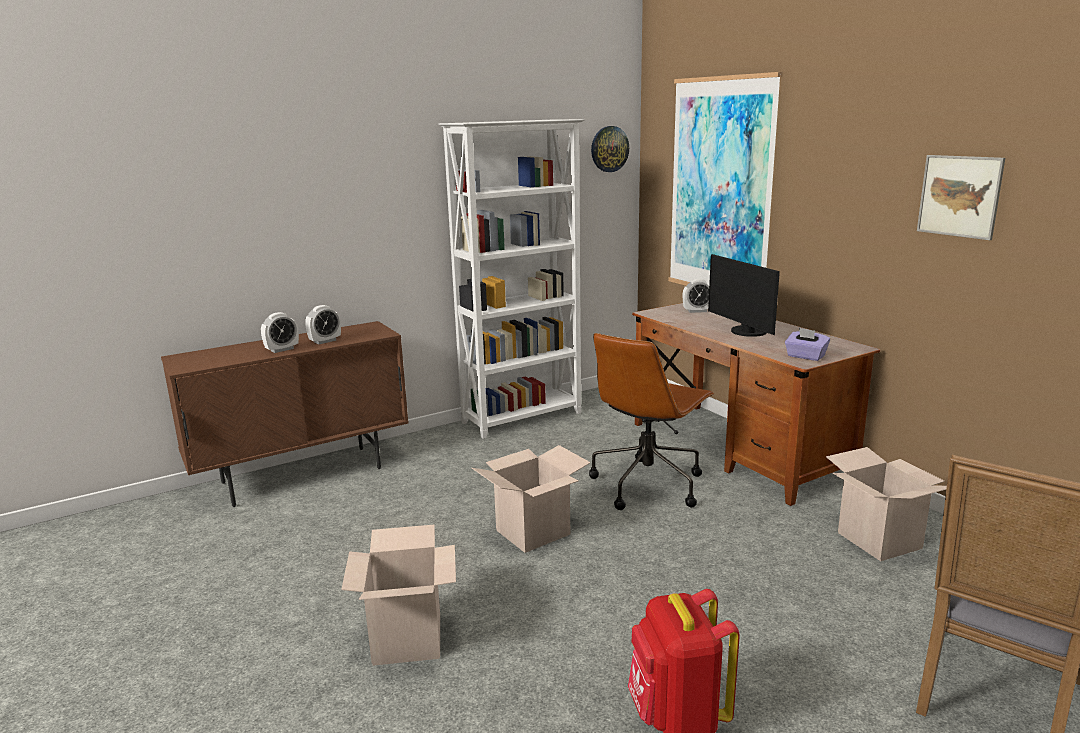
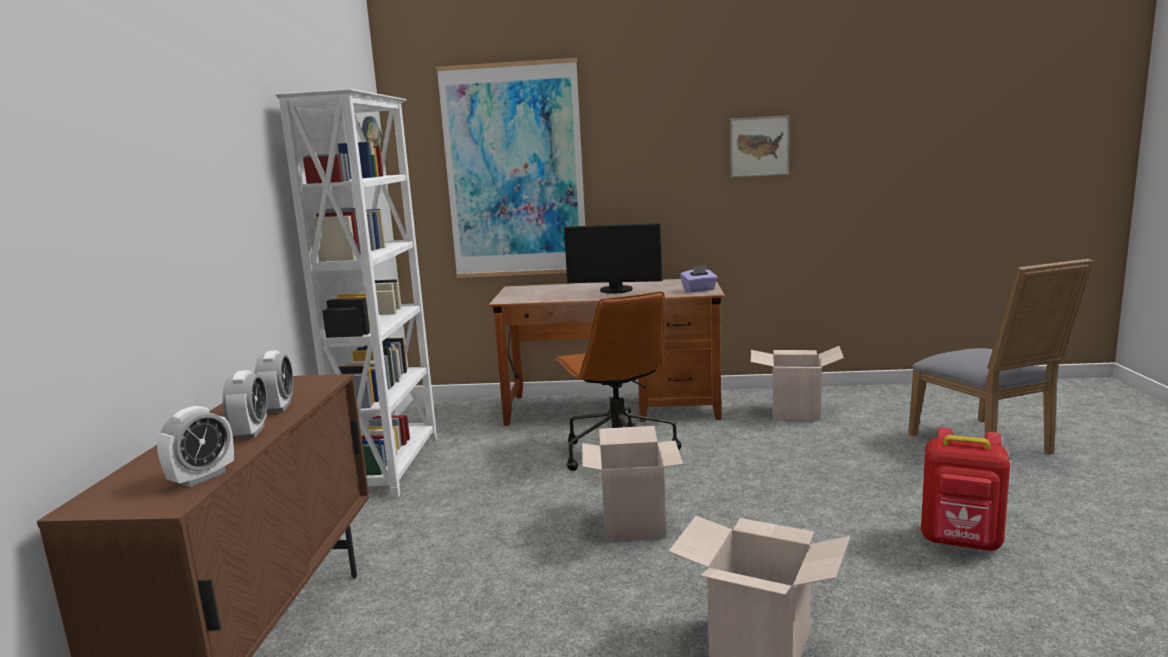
camera: 55 degrees left, 5 degrees down
alarm clock [683,279,709,313] -> alarm clock moved to [157,406,234,487]

